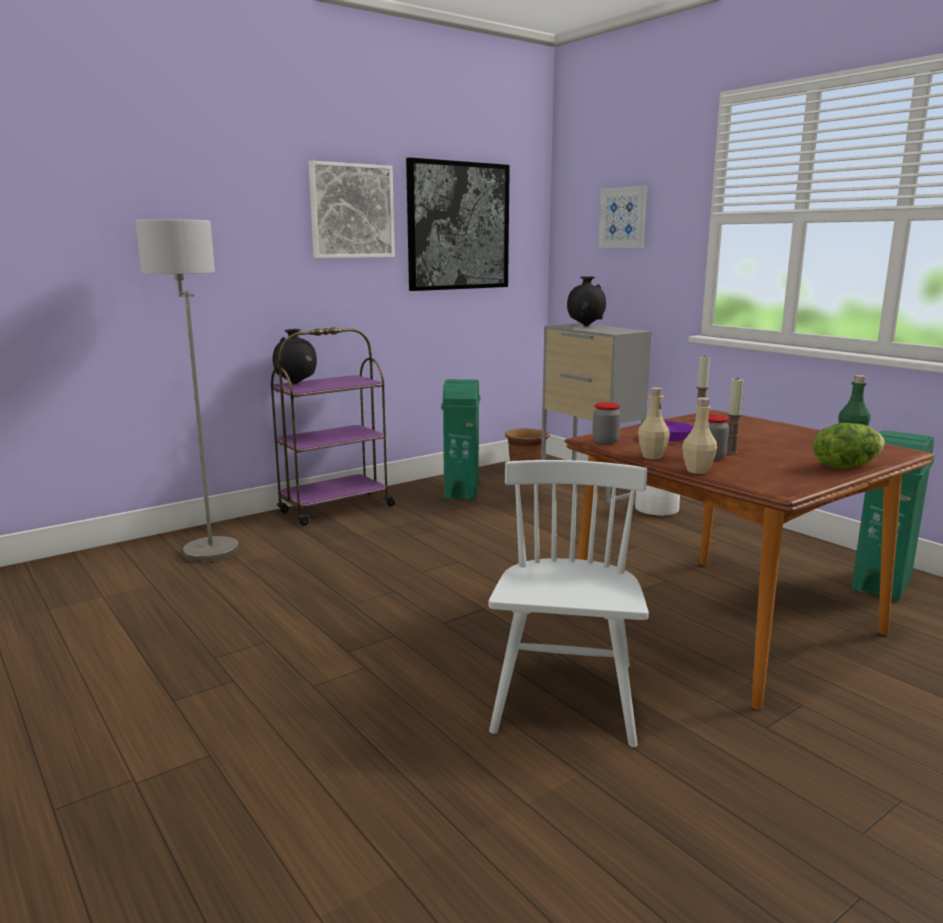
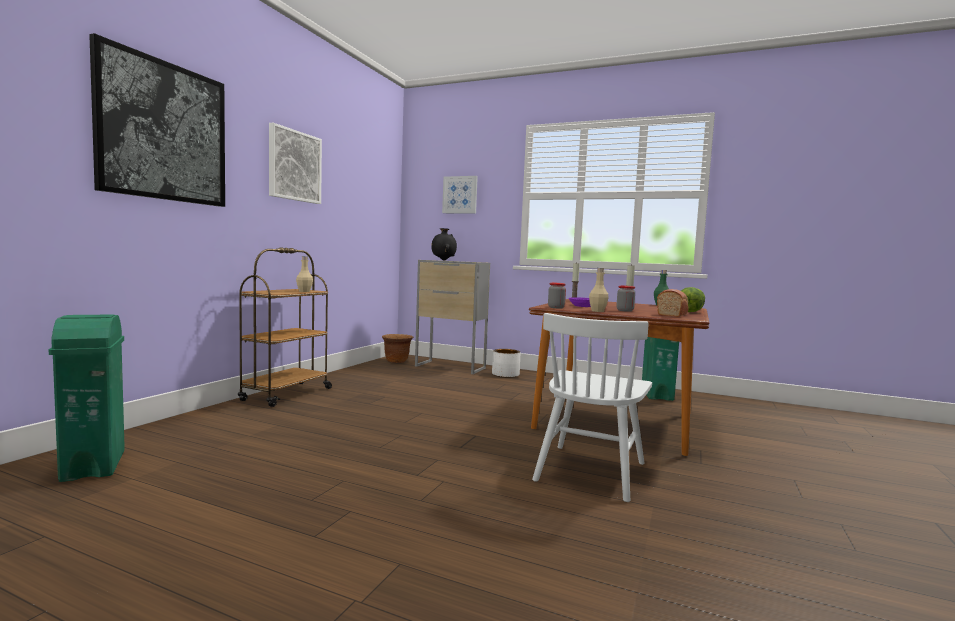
camera: 30 degrees left, 10 degrees down
grey floor lamp [136,219,239,563] -> none
purple cart [271,327,395,526] -> brown cart [238,248,332,407]
black vase [272,329,317,384] -> none
picture [406,157,510,291] -> picture moved to [89,33,225,207]
green trash can [441,379,480,500] -> green trash can moved to [49,315,125,482]
white chair [488,460,649,747] -> white chair turned 135 degrees counterclockwise [532,313,652,502]
beige bottle [682,397,717,474] -> beige bottle moved to [296,256,313,292]
none -> bread [657,289,689,317]

